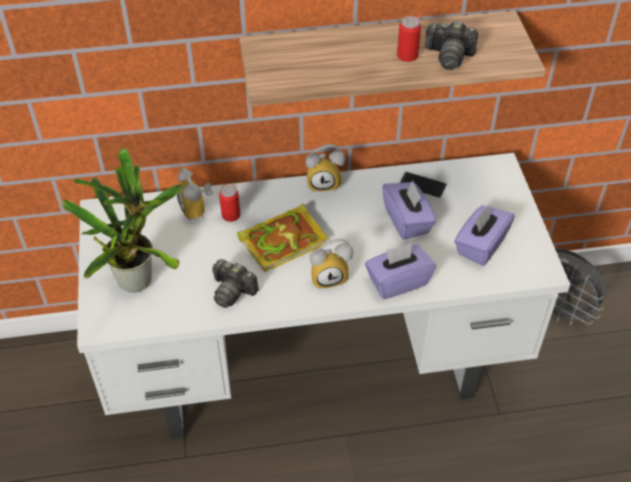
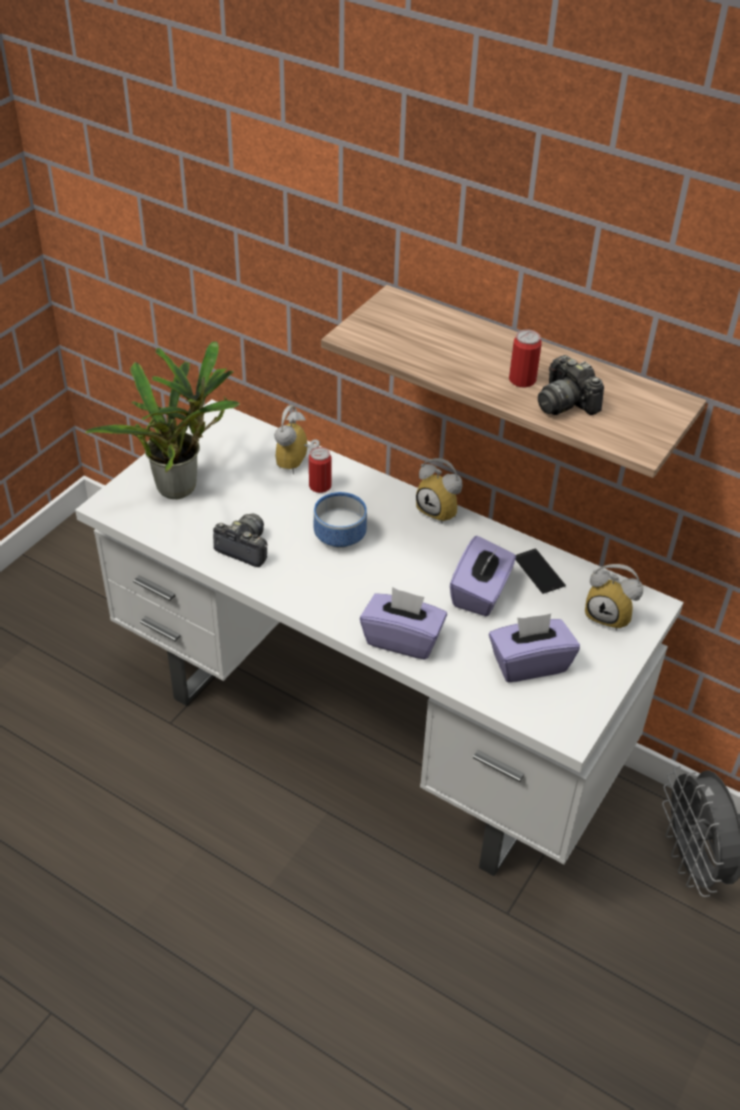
camera: 40 degrees right, 5 degrees down
camera [212,259,259,308] -> camera turned 135 degrees clockwise [213,514,267,567]
book [237,203,328,272] -> bowl [313,492,367,548]
alarm clock [310,238,353,289] -> alarm clock moved to [585,564,643,631]

